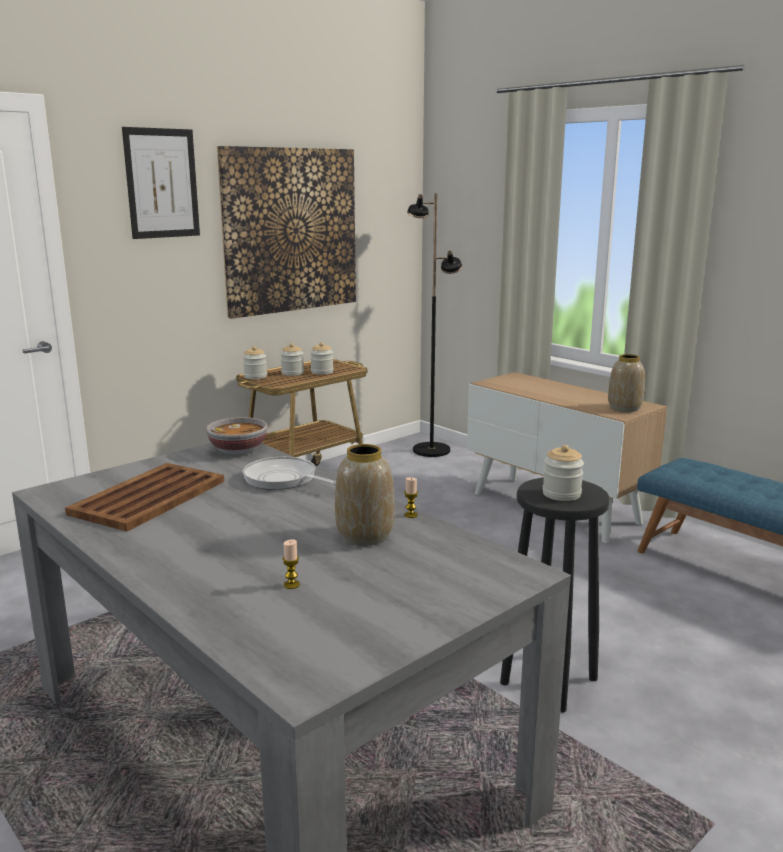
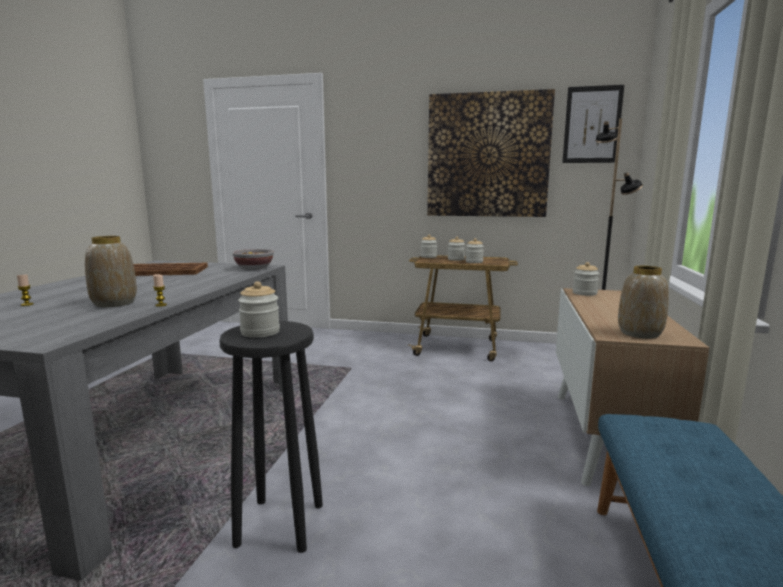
camera: 55 degrees right, 5 degrees down
picture [122,127,200,239] -> picture moved to [562,85,624,163]
frying pan [243,457,336,490] -> none
none -> jar [573,262,599,296]

